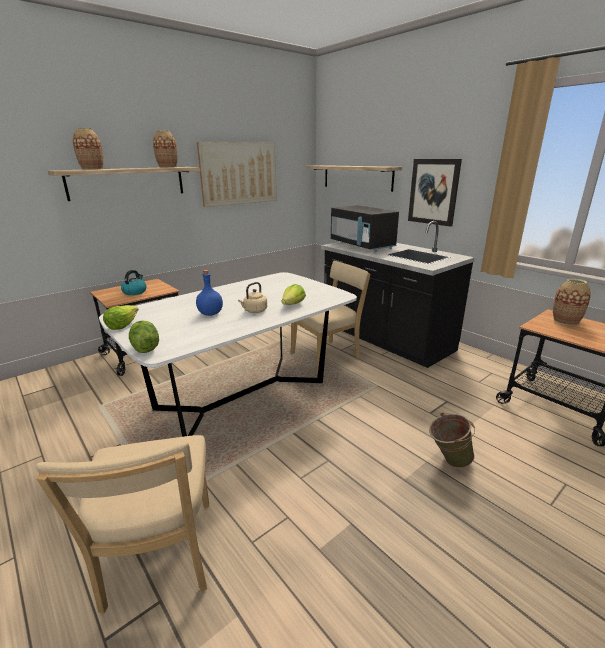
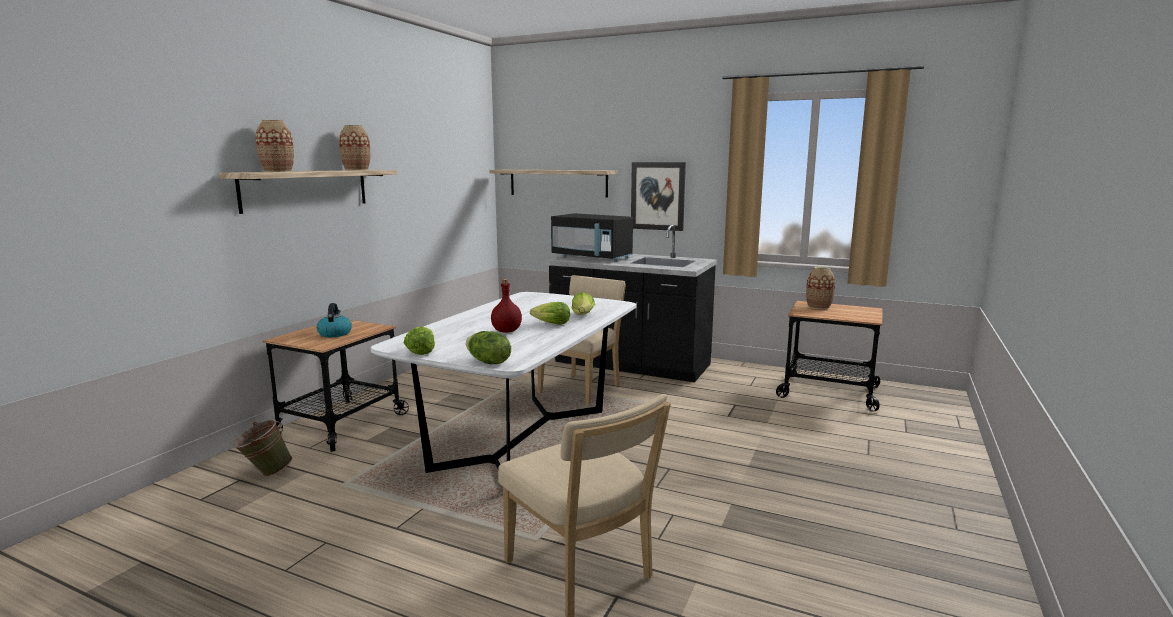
camera: 25 degrees left, 10 degrees down
blue bottle [196,270,223,316] -> red bottle [491,279,522,333]
picture [197,142,277,207] -> none
beige kettle [238,282,267,313] -> lettuce [530,302,570,325]
green bucket [429,412,475,468] -> green bucket moved to [233,419,292,477]

